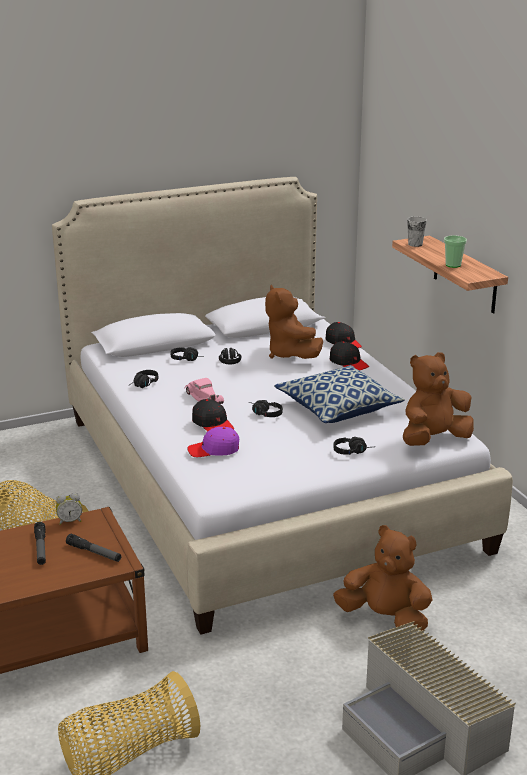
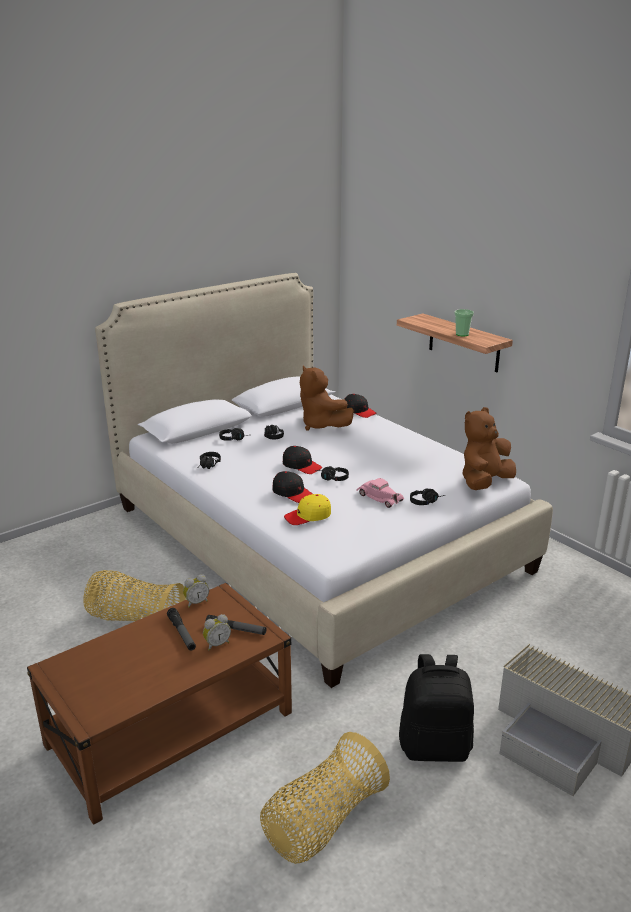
camera: 15 degrees left, 0 degrees up
pink toy car [184,378,224,404] -> pink toy car moved to [356,478,404,508]
purple cap [188,427,239,457] -> yellow cap [284,494,331,525]
pillow [274,365,405,423] -> none
black cap [330,341,369,371] -> black cap moved to [283,446,322,474]
brown plush toy [333,525,433,631] -> none
cup [407,217,427,247] -> none
none -> alarm clock [203,614,231,651]
none -> black backpack [399,654,474,762]

